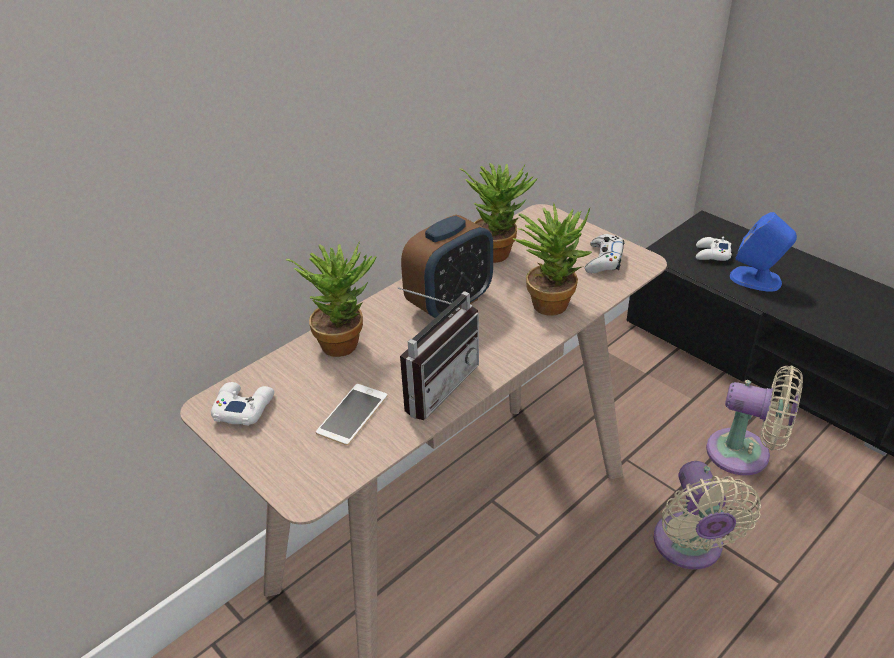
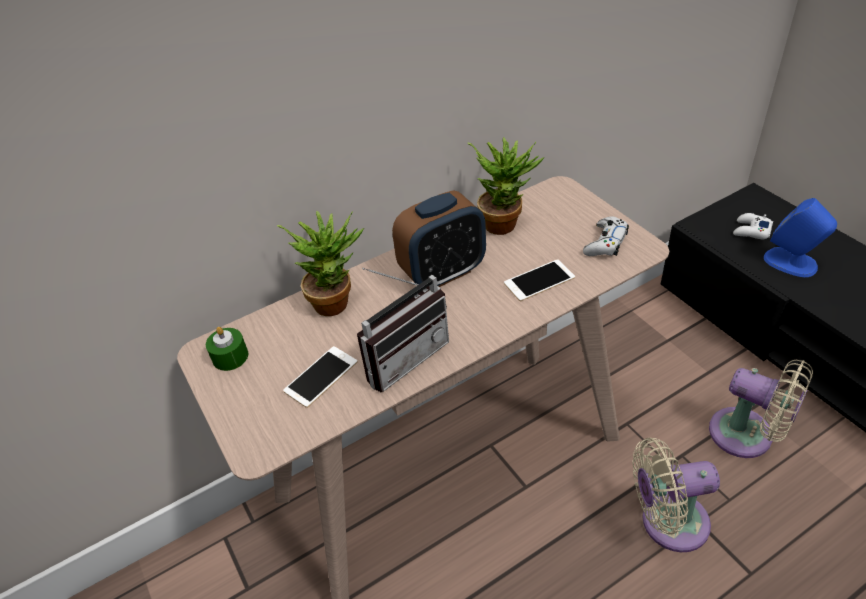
camera: 15 degrees right, 5 degrees up
white game controller [211,382,274,426] -> green candle [206,327,248,371]
potted plant [513,203,592,316] -> phone [504,259,575,301]
beige fan [653,461,761,570] -> beige fan turned 75 degrees clockwise [632,438,720,552]

